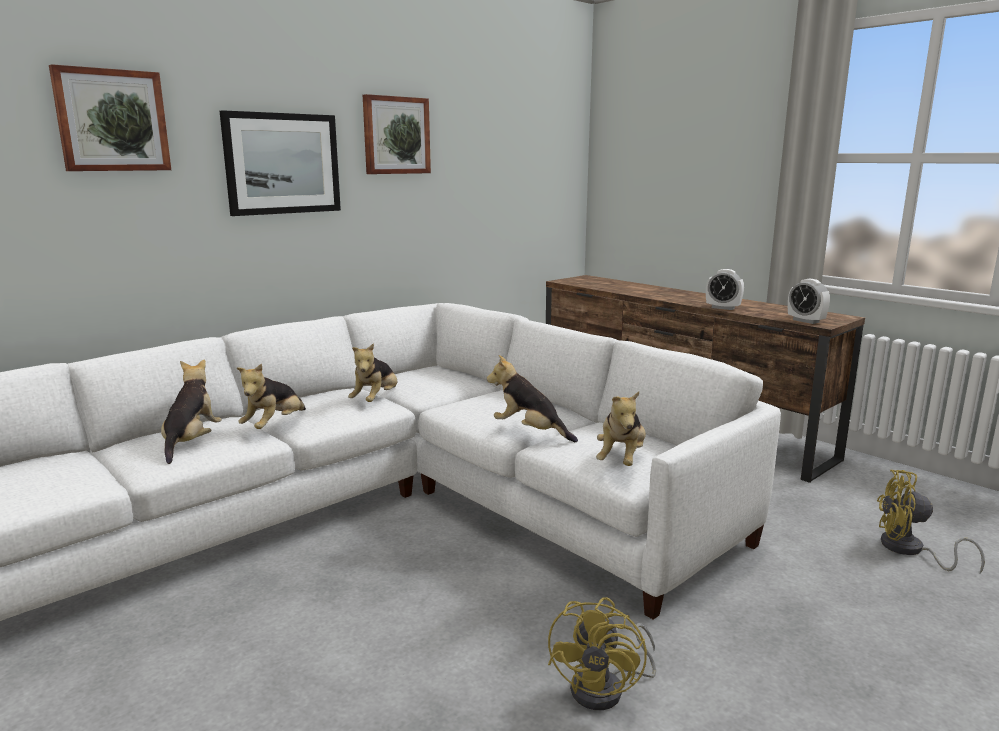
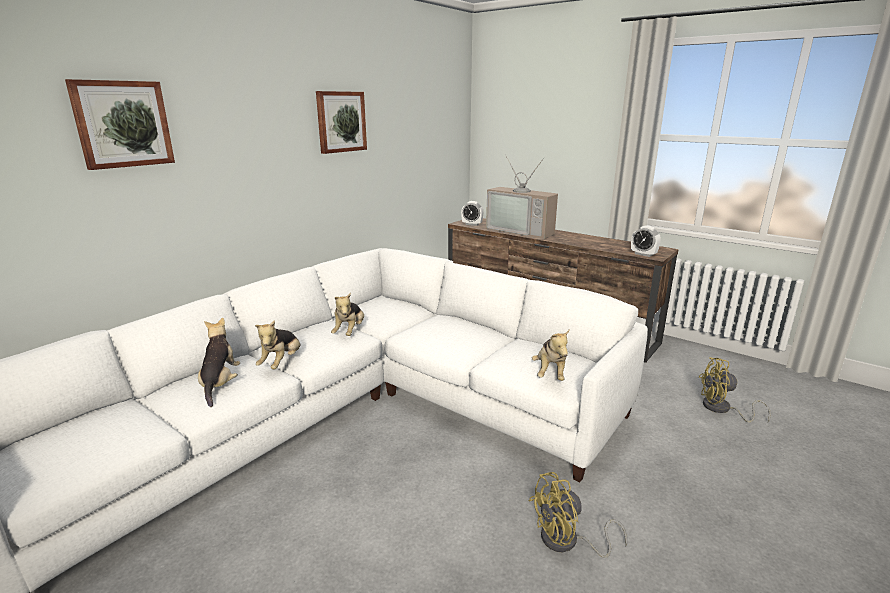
camera: 10 degrees left, 5 degrees up
picture [220,110,341,216] -> none
plush toy [487,355,578,442] -> none
yellow fan [548,597,656,710] -> yellow fan turned 60 degrees clockwise [529,472,627,558]
alarm clock [706,269,744,310] -> alarm clock moved to [461,201,483,226]
none -> television [486,155,558,239]

